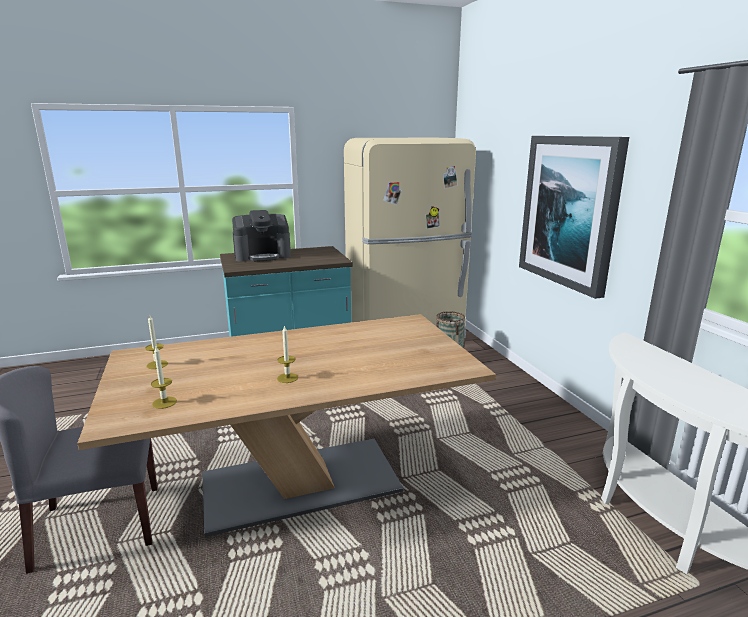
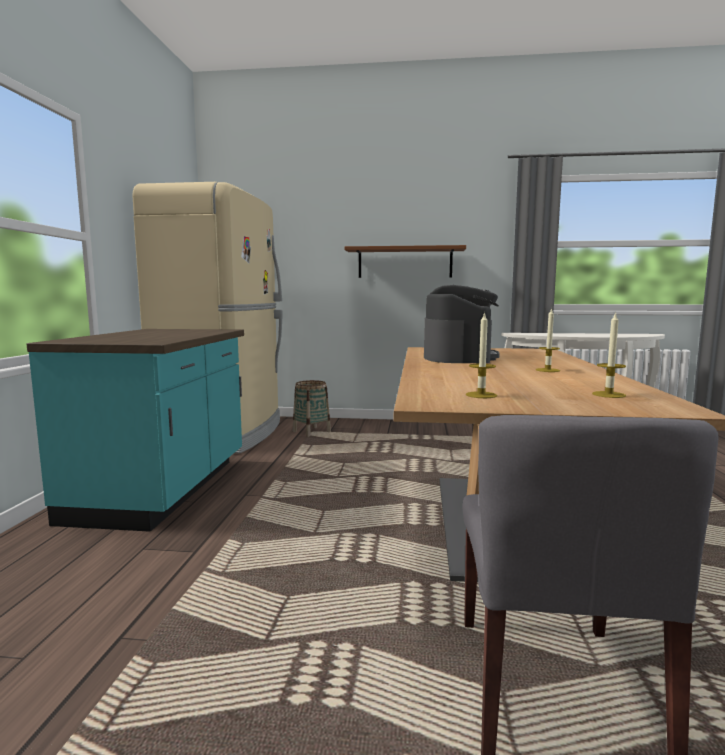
camera: 65 degrees left, 10 degrees down
coffee machine [232,210,291,262] -> coffee machine moved to [424,285,500,363]
picture [519,136,629,299] -> brown shelf [345,245,466,278]

